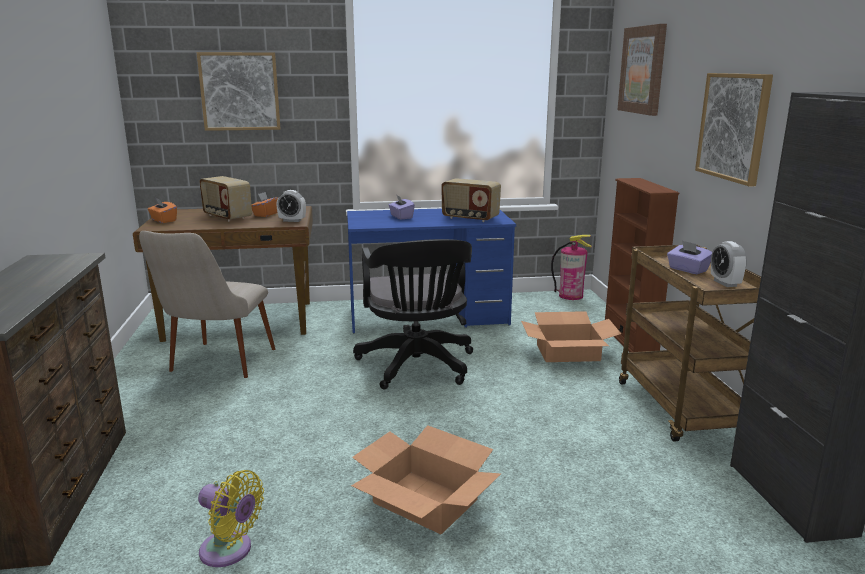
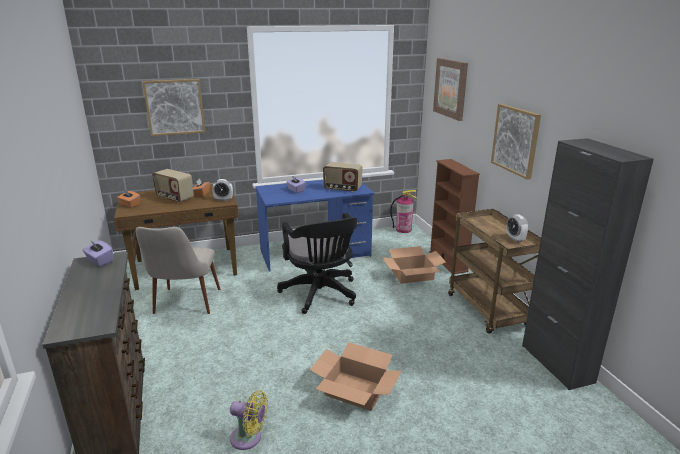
camera: 10 degrees left, 5 degrees up
purple tissue box [667,240,712,274] -> purple tissue box moved to [83,240,113,267]

